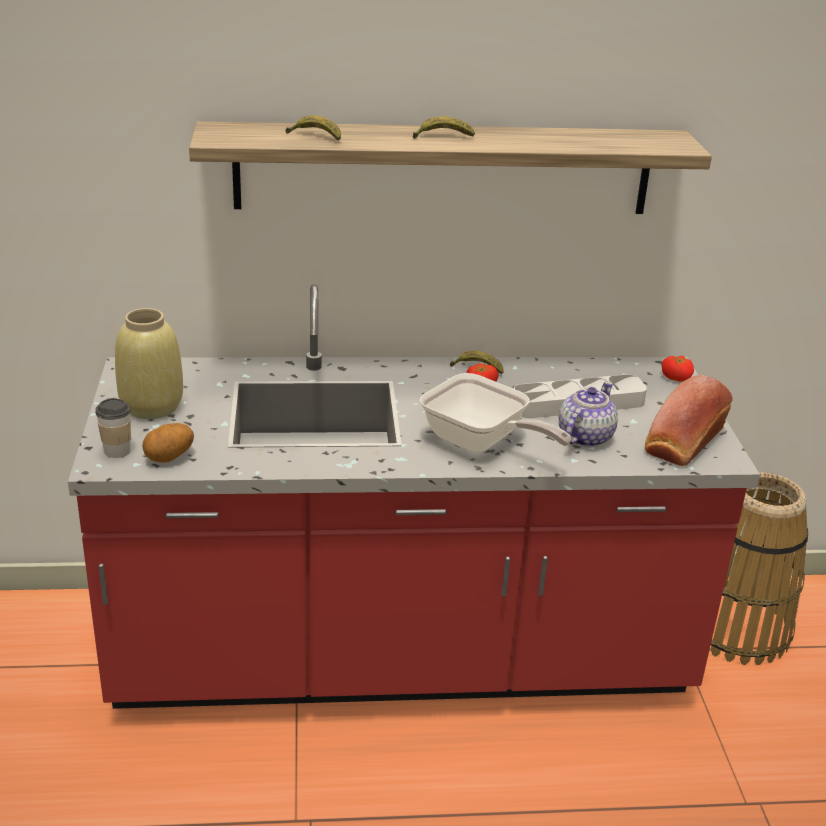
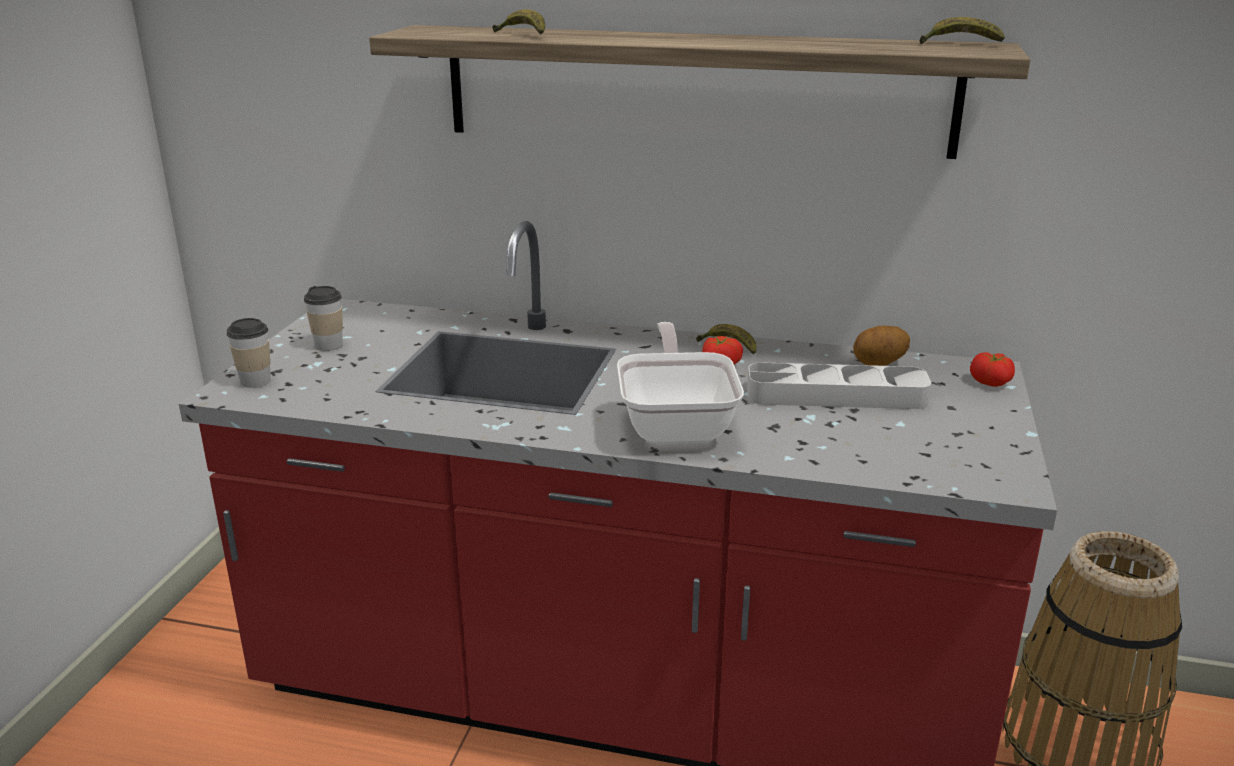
camera: 20 degrees right, 5 degrees down
beige vase [115,308,183,419] -> cup [304,286,343,351]
potato [142,423,194,463] -> potato moved to [853,326,910,366]
banana [413,116,475,139] -> banana moved to [919,17,1005,44]
frying pan [420,373,571,453] -> frying pan turned 150 degrees counterclockwise [617,322,744,444]
teapot [559,381,618,447] -> none
bread [645,375,733,466] -> none

